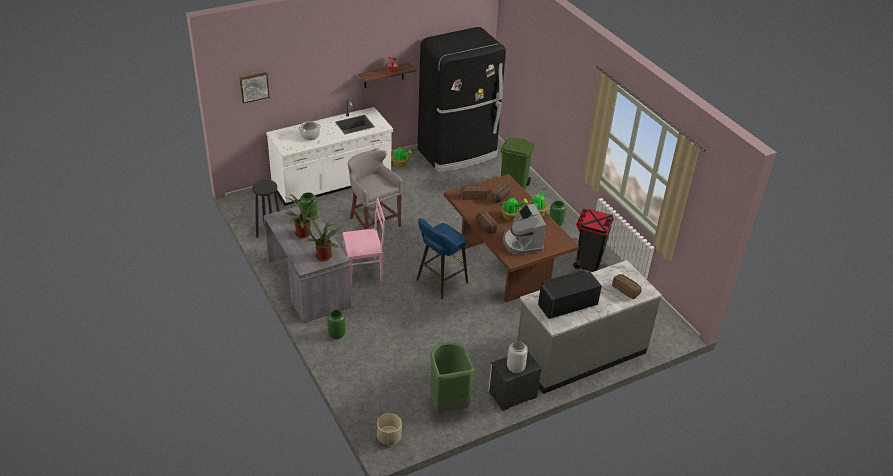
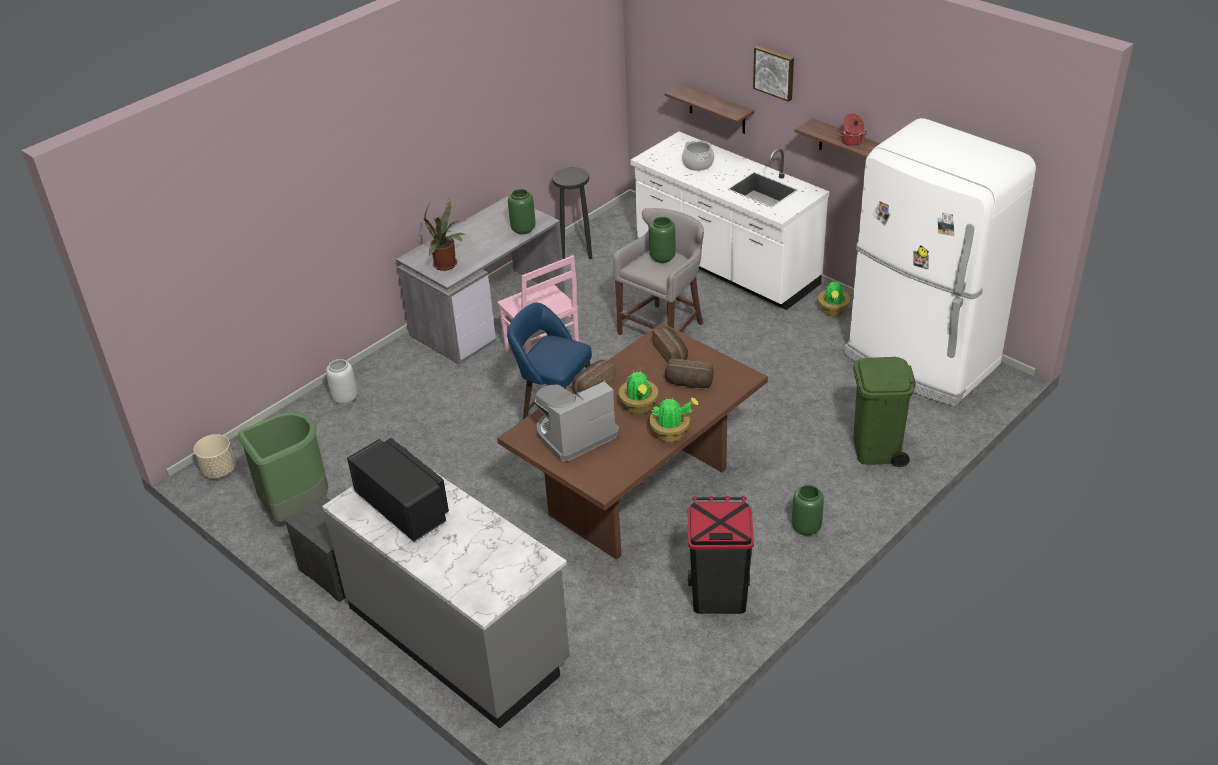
camera: 75 degrees right, 0 degrees up
picture [240,72,270,103] -> picture moved to [753,46,794,102]
potted plant [281,194,320,238] -> none
green vase [327,310,346,339] -> green vase moved to [649,217,676,263]
black fridge [418,27,506,172] -> white fridge [844,118,1036,406]
grey vase [507,341,528,373] -> grey vase moved to [326,359,357,405]
bread [612,274,642,299] -> none
none -> shelf [664,84,754,134]

